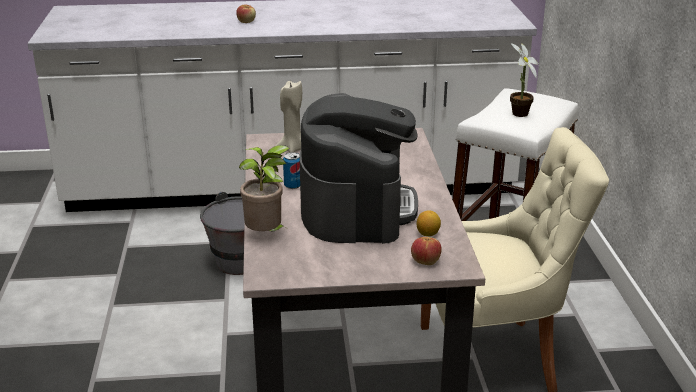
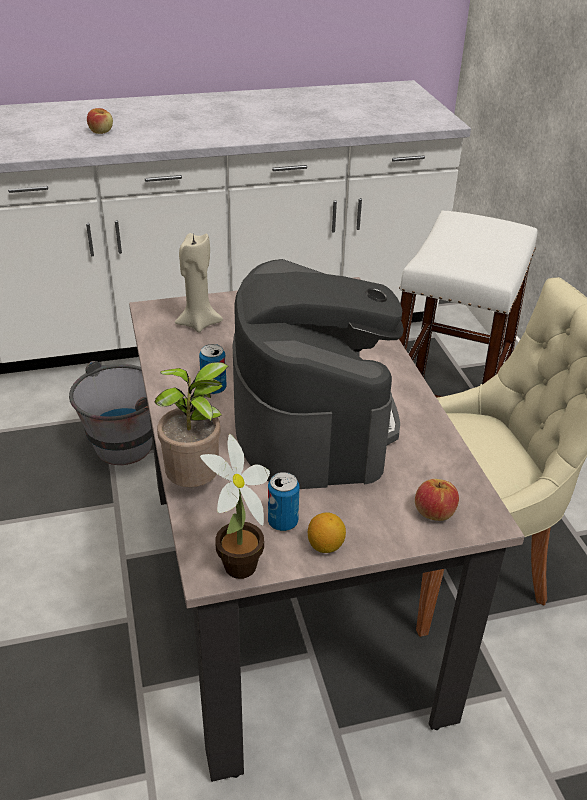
camera: 10 degrees left, 10 degrees up
lemon [417,210,441,236] -> lemon moved to [308,512,346,553]
potted plant [510,43,539,117] -> potted plant moved to [200,434,270,579]
none -> can [268,472,299,531]

